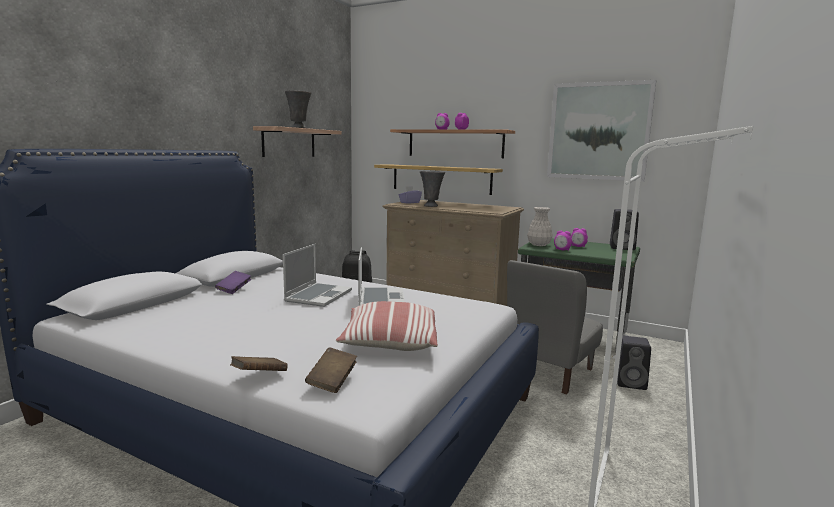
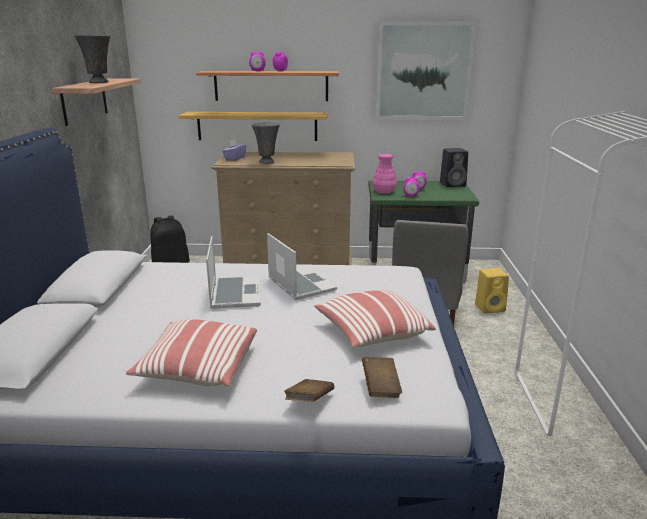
camera: 25 degrees left, 10 degrees up
purple book [215,271,251,294] -> none
white vase [527,207,553,246] -> pink vase [372,154,397,194]
black speaker [617,336,651,390] -> yellow speaker [475,268,509,314]
none -> pillow [126,319,257,387]

